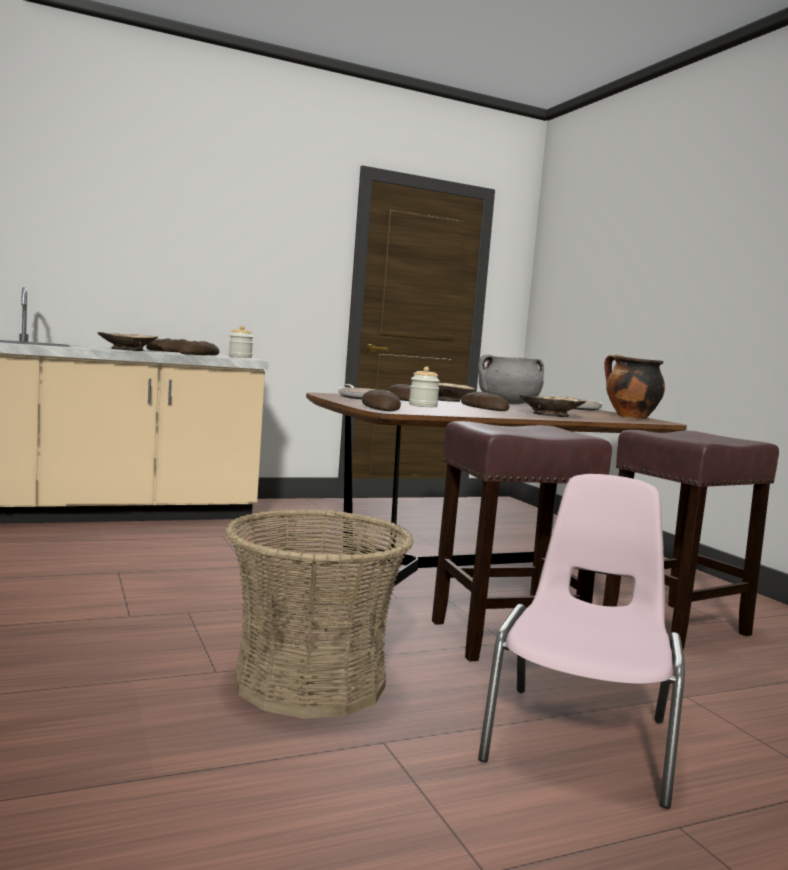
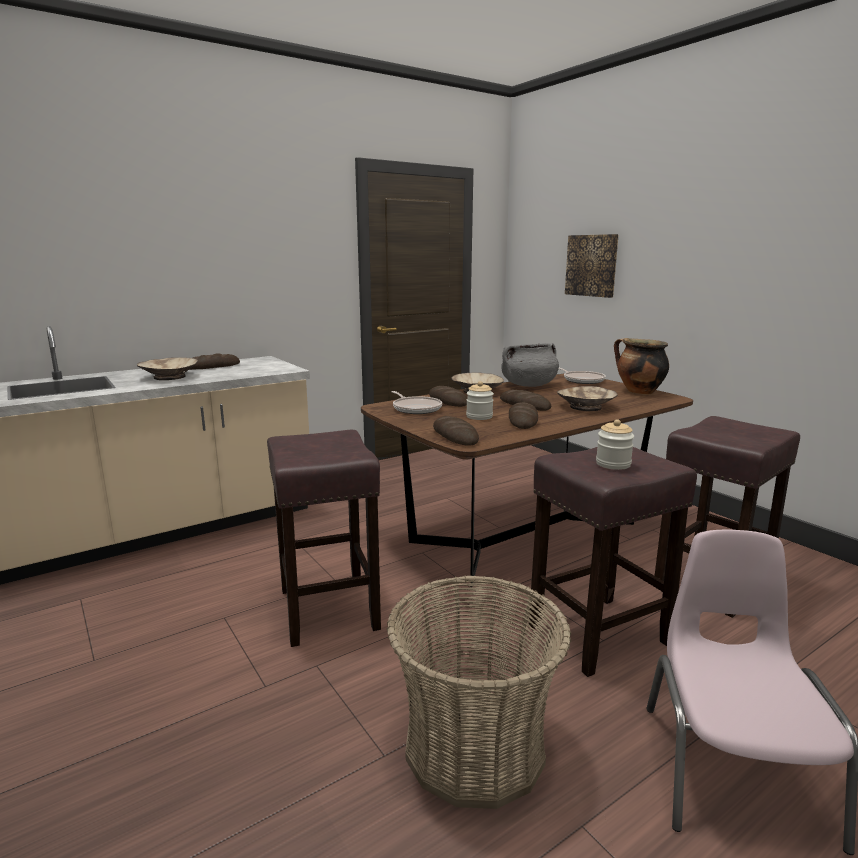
camera: 10 degrees left, 10 degrees up
bread [179,341,220,355] -> bread moved to [509,402,538,429]
jar [229,325,253,358] -> jar moved to [596,419,634,470]
none -> brown stool [267,430,381,647]
none -> picture [565,234,619,298]

